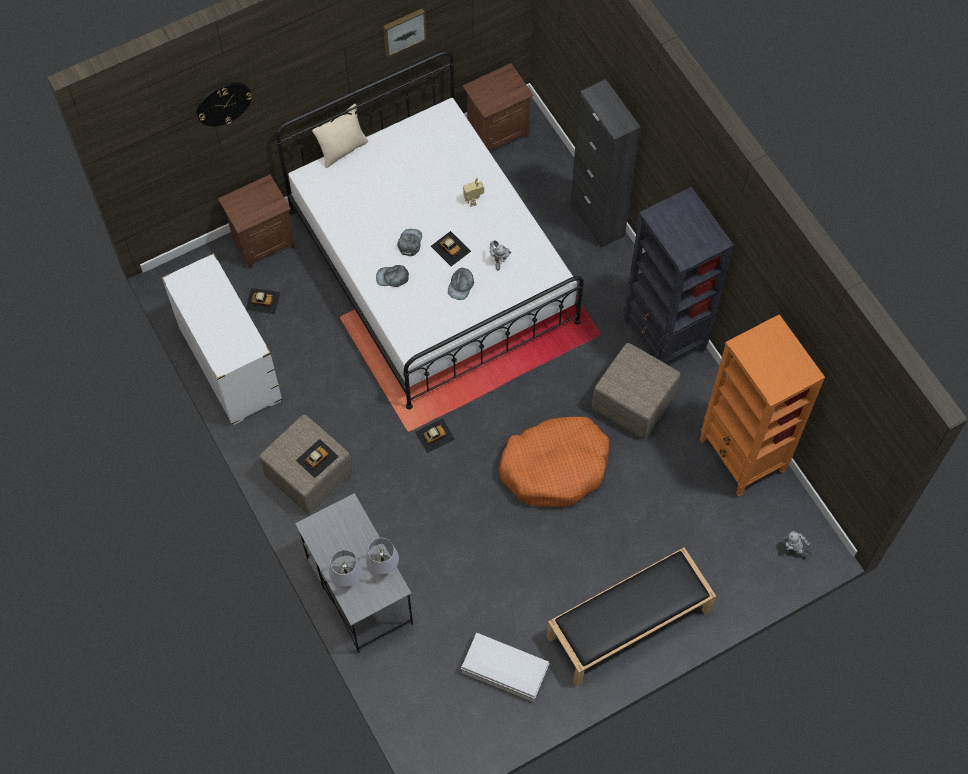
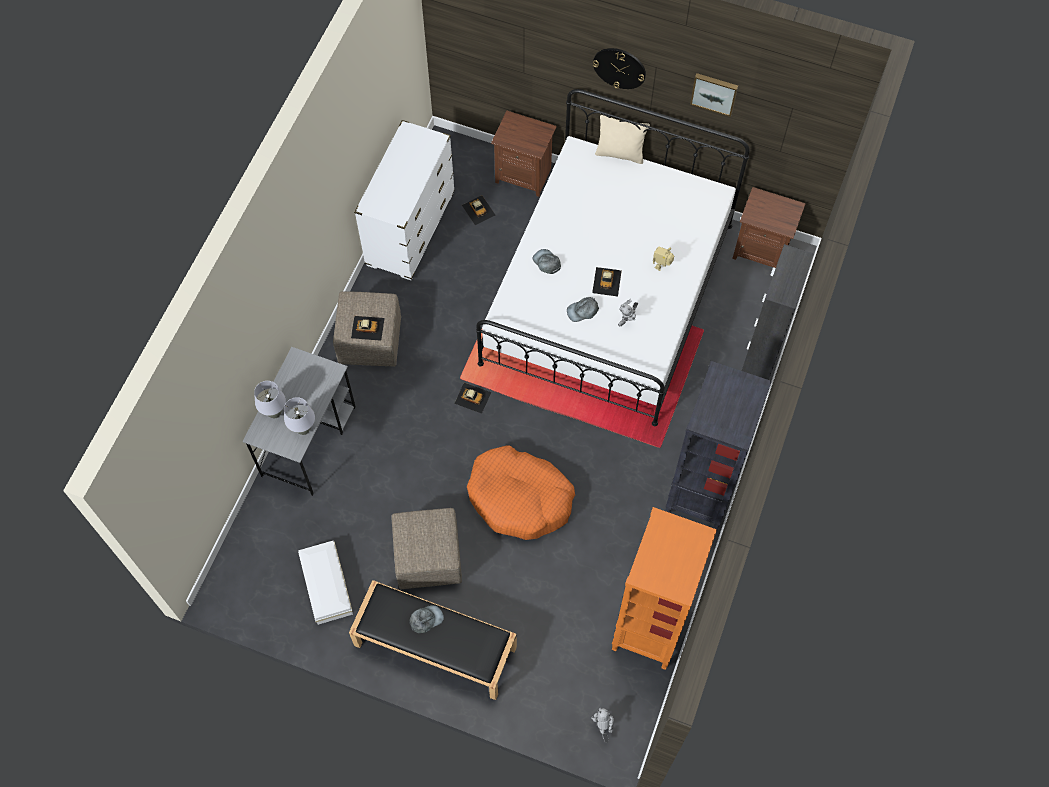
camera: 50 degrees right, 0 degrees up
wall clock [197,82,252,126] -> wall clock moved to [593,48,646,89]
grey cap [397,229,422,256] -> grey cap moved to [409,605,444,633]
beige ottoman [592,343,680,439] -> beige ottoman moved to [392,508,462,589]

